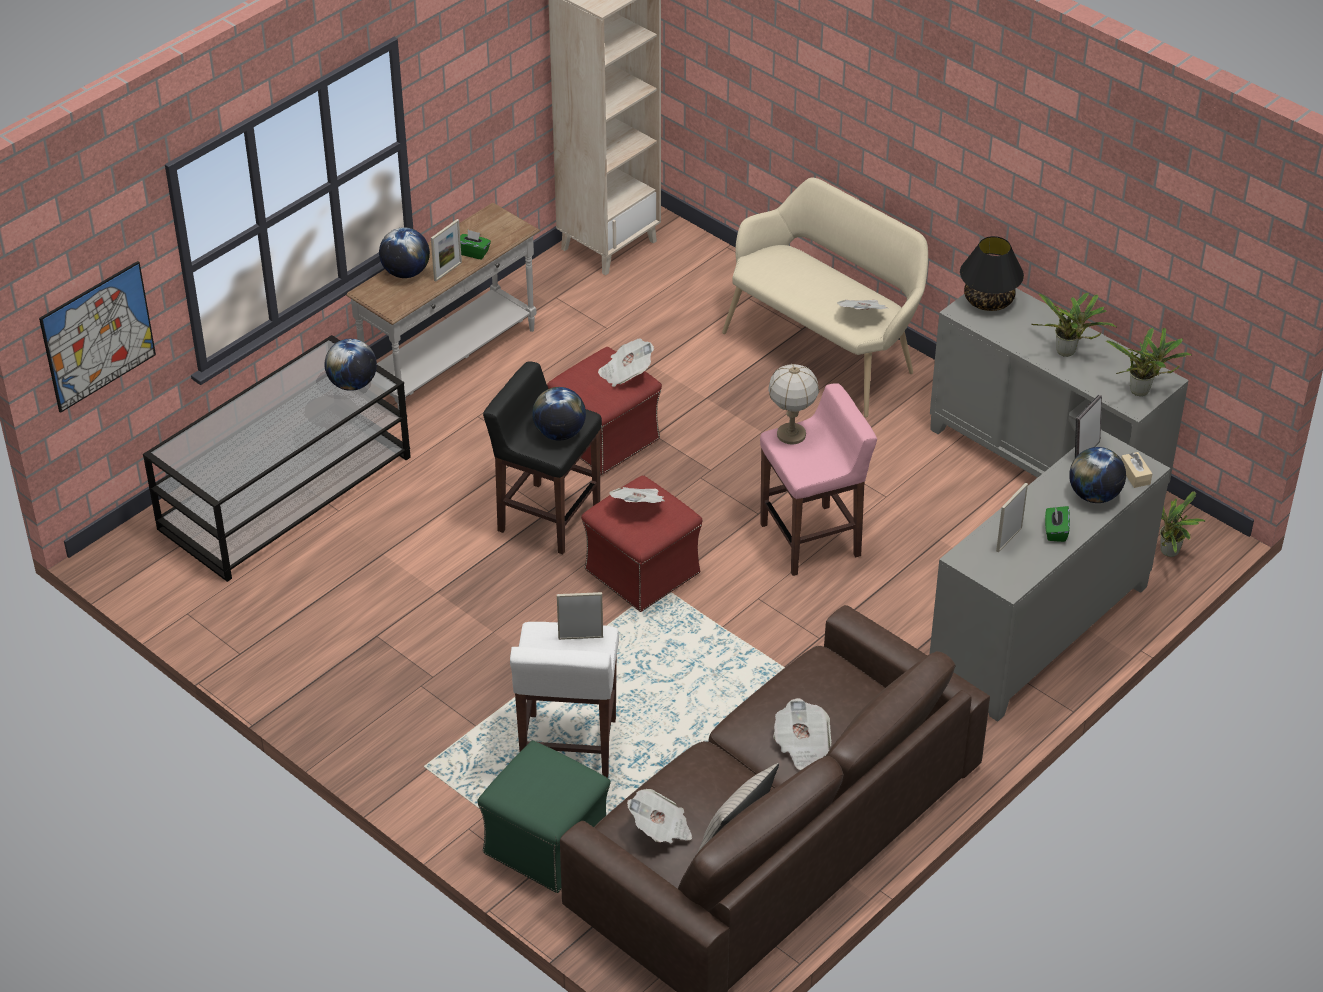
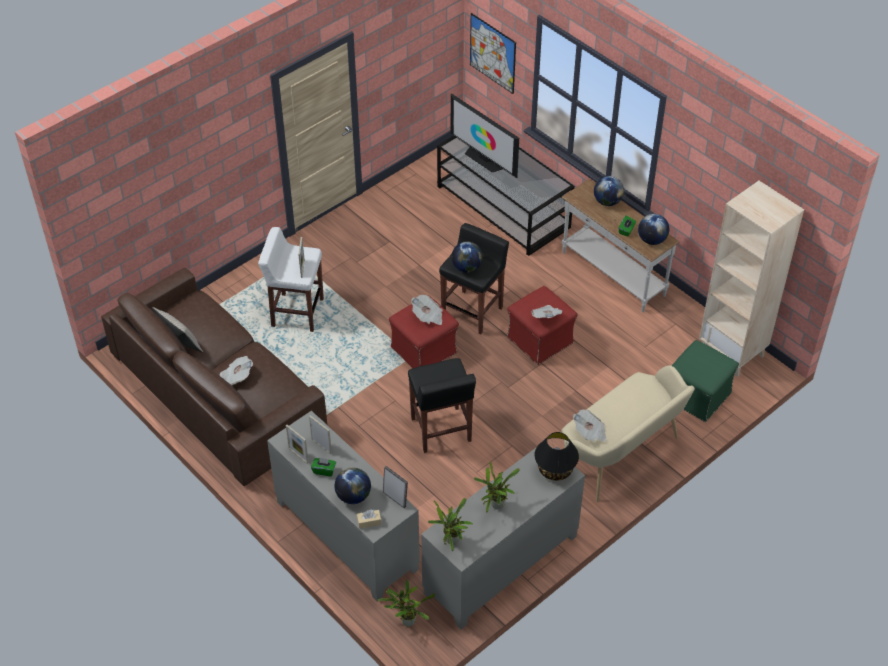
camera: 95 degrees right, 5 degrees up
globe [325,339,377,391] -> globe moved to [638,214,669,245]
picture frame [431,219,462,281] -> picture frame moved to [286,425,309,464]
green ottoman [478,741,611,893] -> green ottoman moved to [672,340,739,422]
newspaper [627,789,692,843] -> none
pink stool [760,383,877,576] -> black stool [408,358,476,453]
table lamp [769,364,819,445] -> none
none -> television [451,93,519,178]

